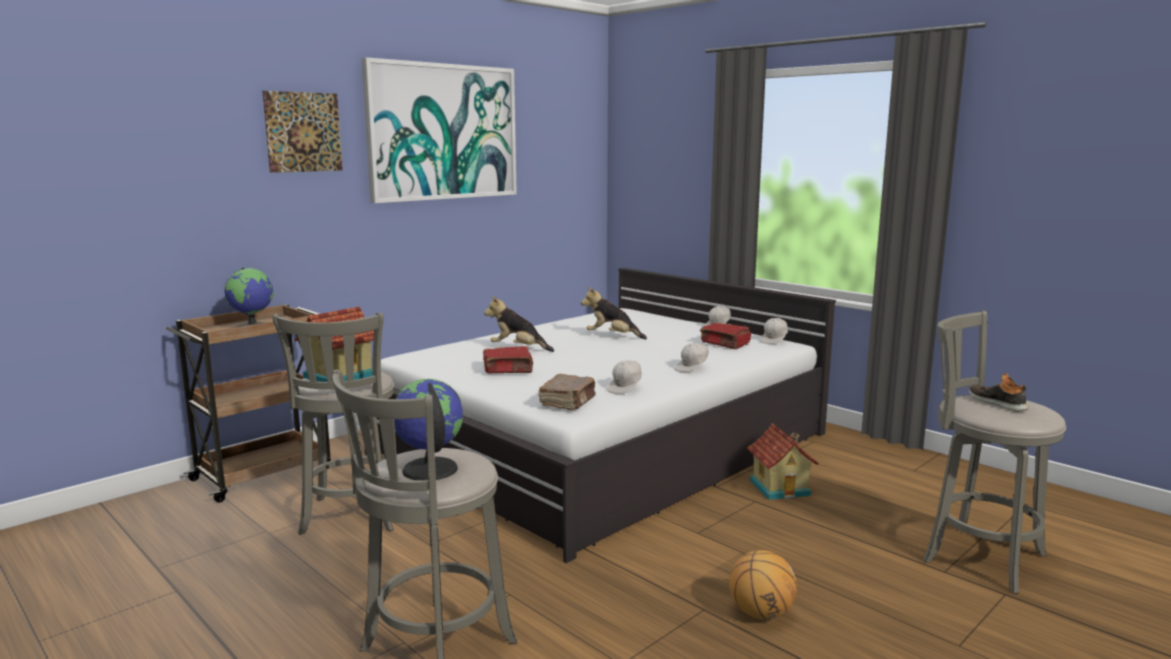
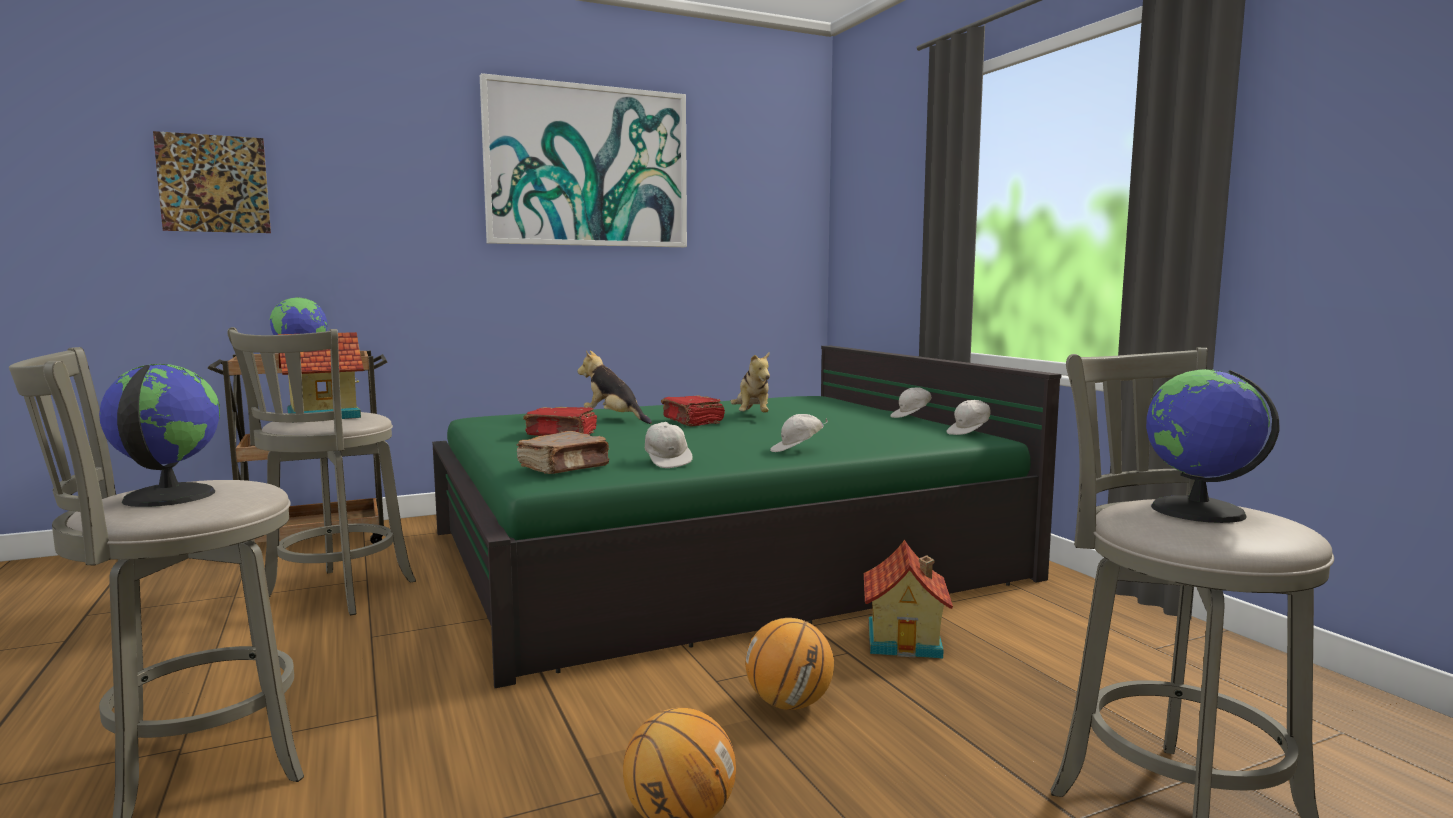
camera: 20 degrees right, 5 degrees down
picture [262,91,342,173] -> picture moved to [153,131,271,233]
white bed [364,268,836,563] -> green bed [432,346,1061,688]
plush toy [581,287,647,340] -> plush toy turned 135 degrees counterclockwise [730,352,770,412]
white cap [607,360,642,394] -> white cap turned 75 degrees counterclockwise [645,422,693,468]
red book [700,323,751,349] -> red book moved to [661,396,725,426]
shoe [969,373,1029,412] -> globe [1146,369,1279,523]
none -> basketball [745,618,834,710]

